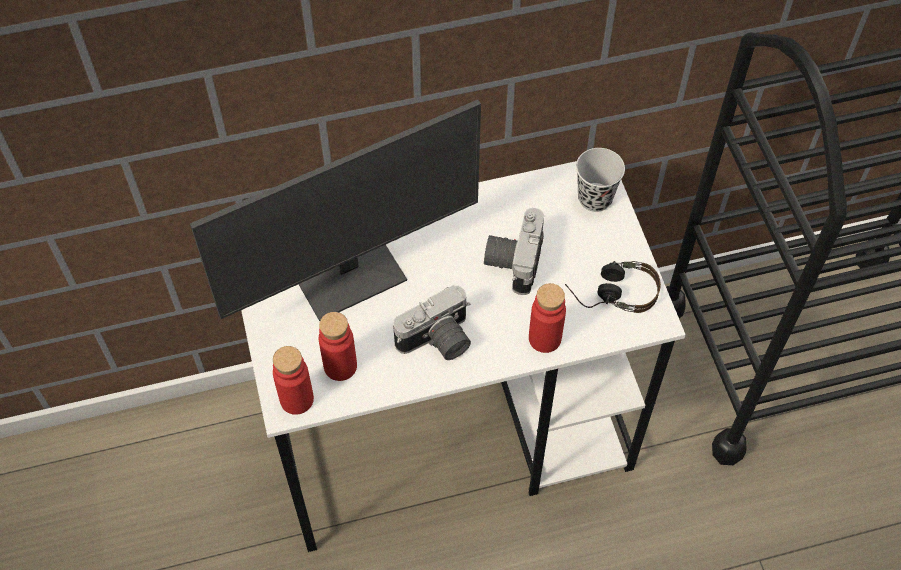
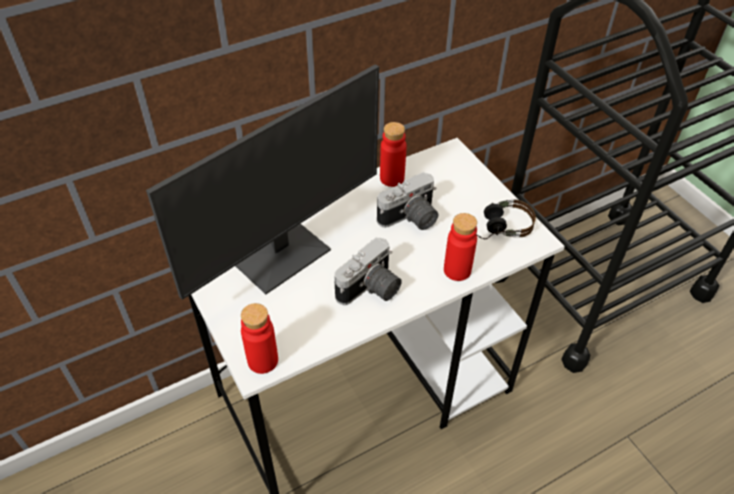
camera: 15 degrees left, 10 degrees down
red bottle [319,312,357,381] -> red bottle moved to [380,122,407,187]
camera [484,208,544,295] -> camera turned 120 degrees counterclockwise [377,172,438,230]
black cup [576,148,625,212] -> none

